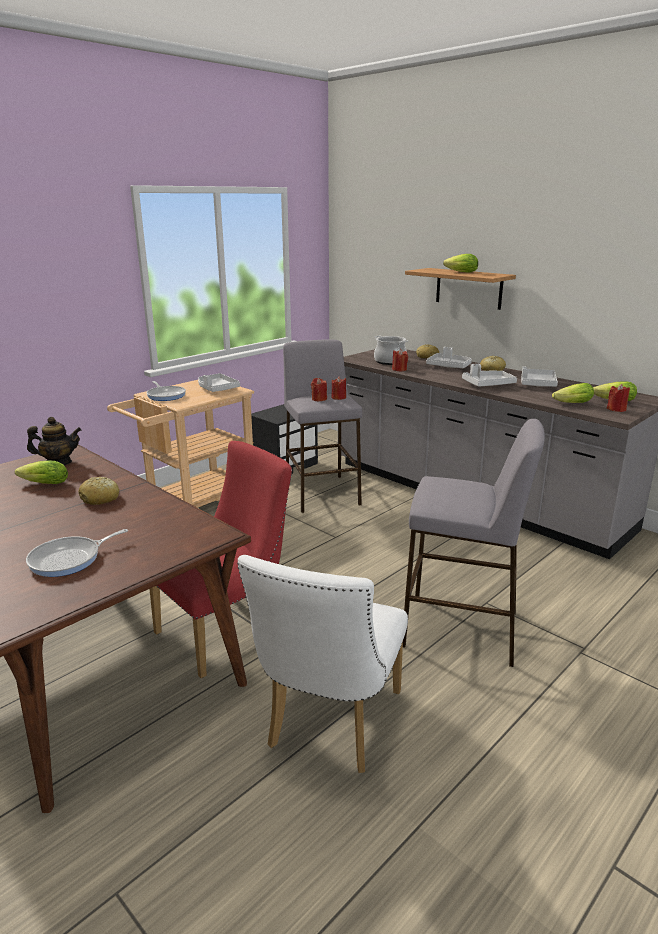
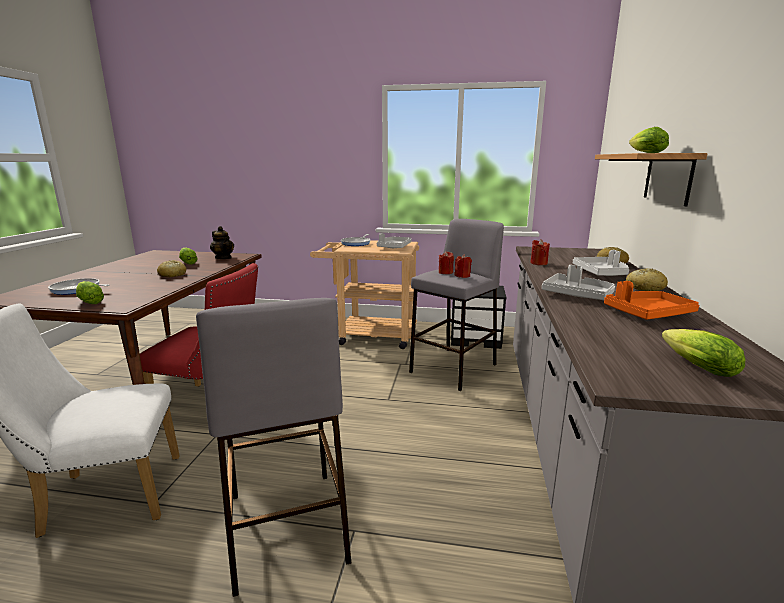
camera: 55 degrees right, 5 degrees down
cooking pot [374,336,408,365] -> none
grey tray [521,366,558,387] -> orange tray [604,281,699,320]
lettuce [552,383,594,403] -> lettuce moved to [76,281,104,304]
red candle [607,384,630,412] -> none

